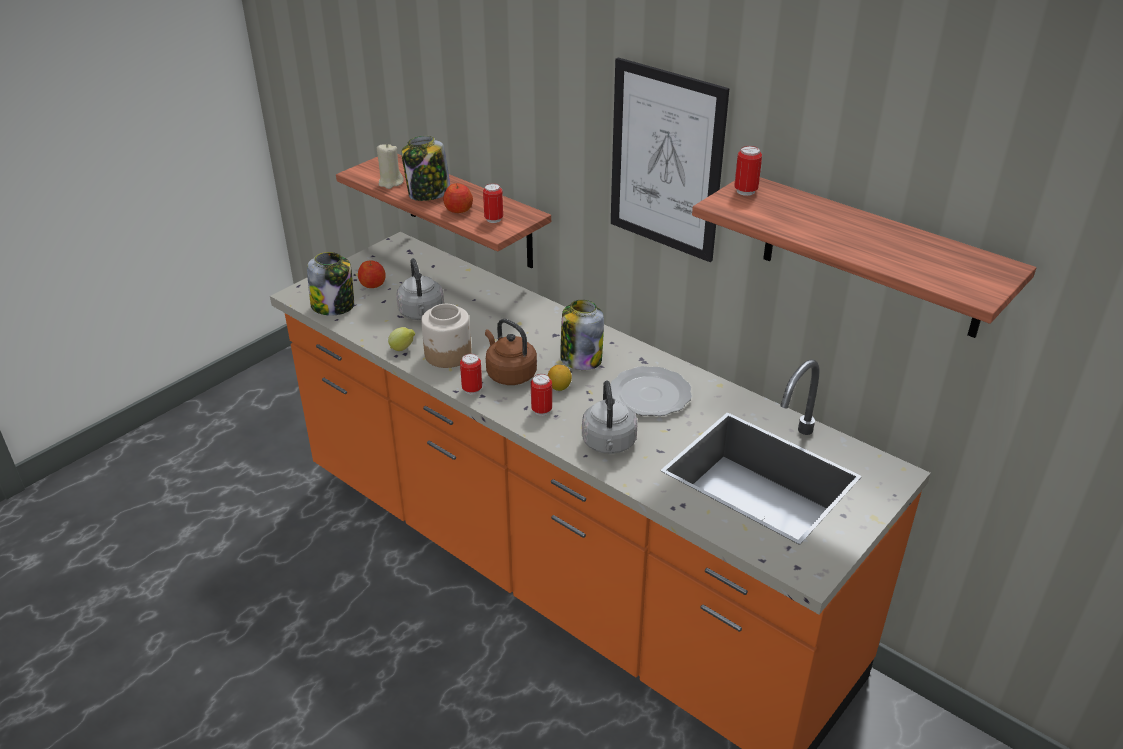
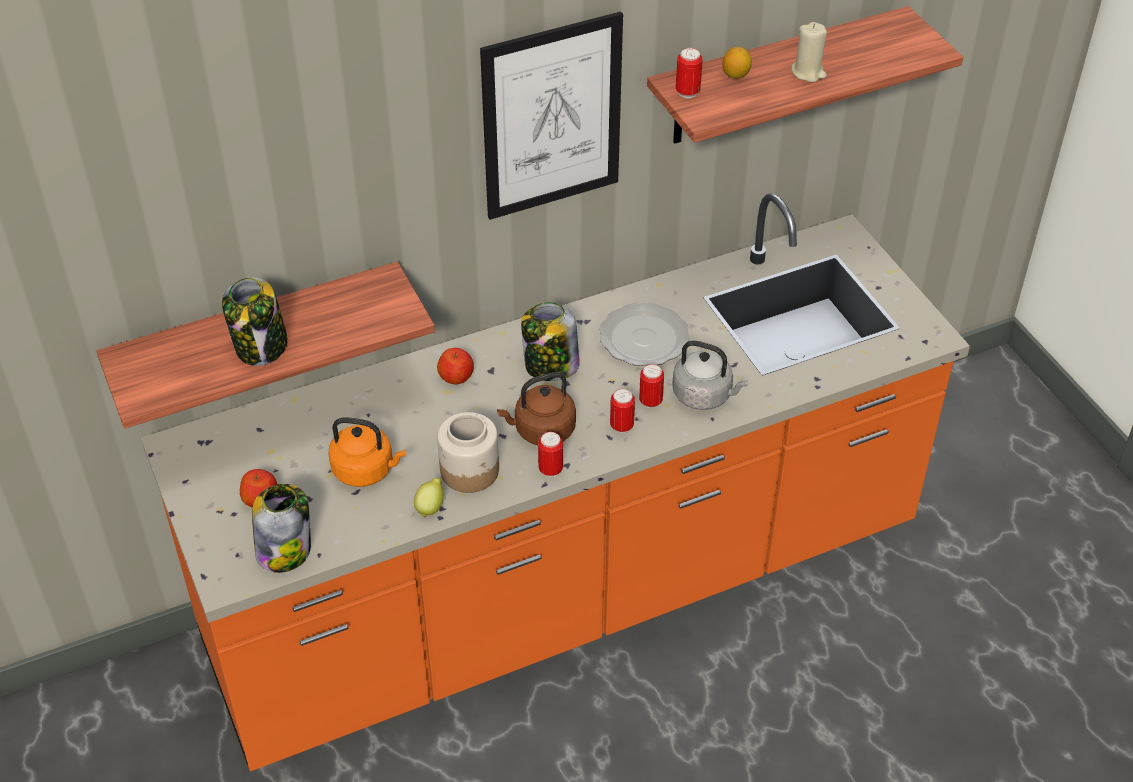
camera: 65 degrees left, 10 degrees up
beige candle [377,143,404,189] -> beige candle moved to [791,22,827,82]
grey kettle [396,258,444,320] -> orange kettle [328,417,406,487]
apple [443,183,473,213] -> apple moved to [437,348,474,384]
can [483,183,503,223] -> can moved to [639,364,664,409]
lemon [548,365,572,391] -> lemon moved to [722,47,752,78]

